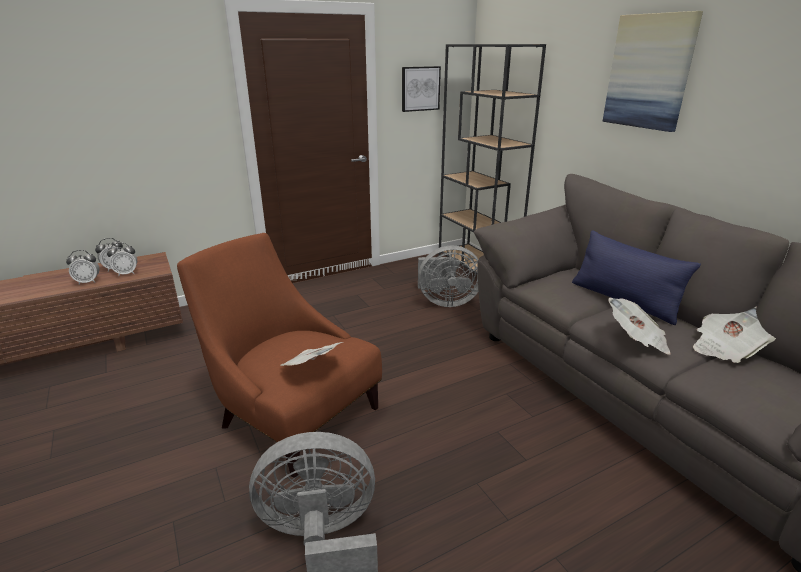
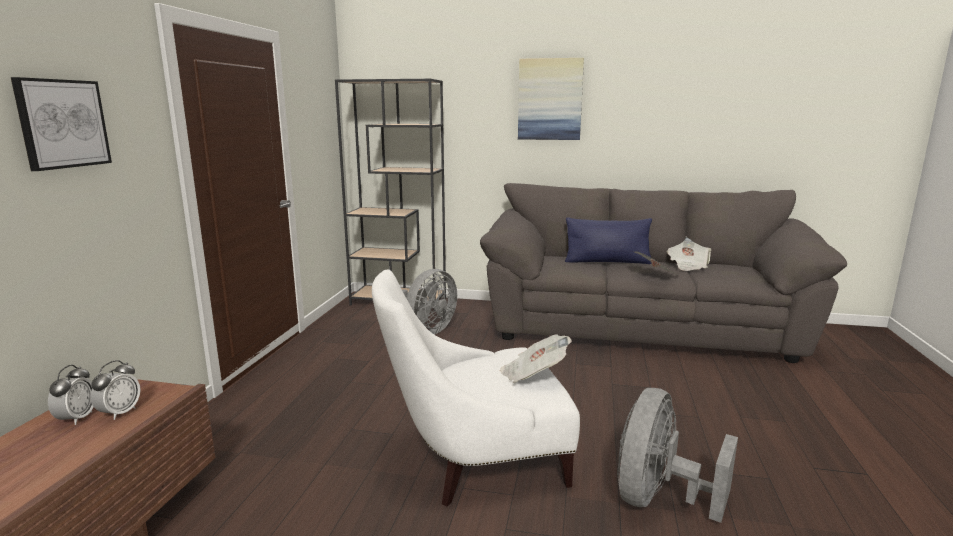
camera: 50 degrees left, 10 degrees down
alarm clock [66,250,100,284] -> none
brown armchair [177,233,382,478] -> white armchair [372,270,580,507]
picture [402,66,441,112] -> picture moved to [11,77,112,171]

